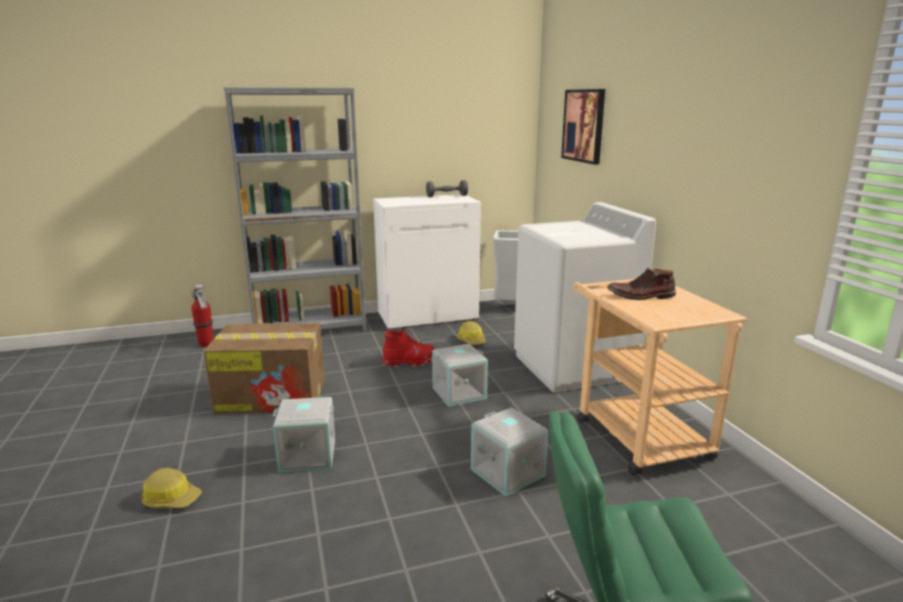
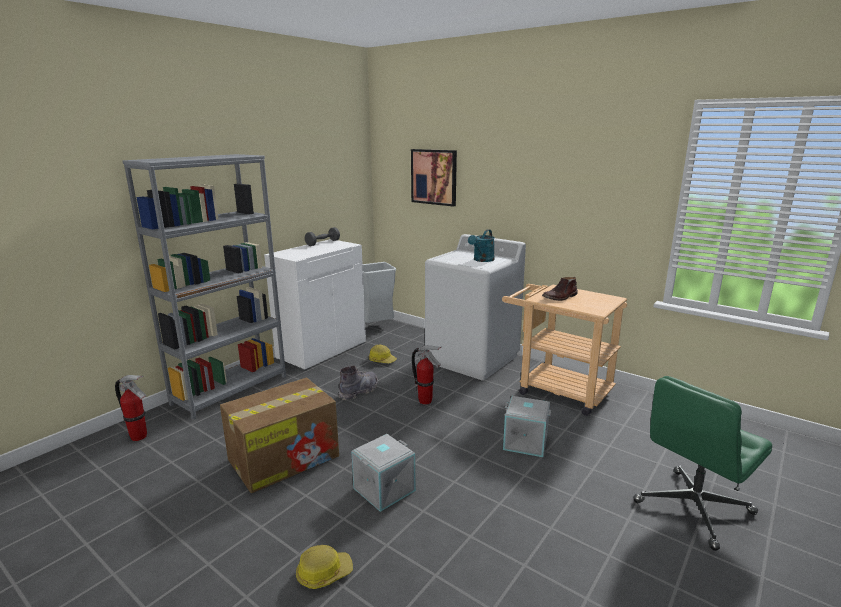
camera: 35 degrees left, 0 degrees up
red boot [382,330,435,367] -> grey boot [338,366,378,400]
grey storage box [432,344,488,407] -> fire extinguisher [412,345,442,405]
none -> turquoise watering can [468,229,495,262]

